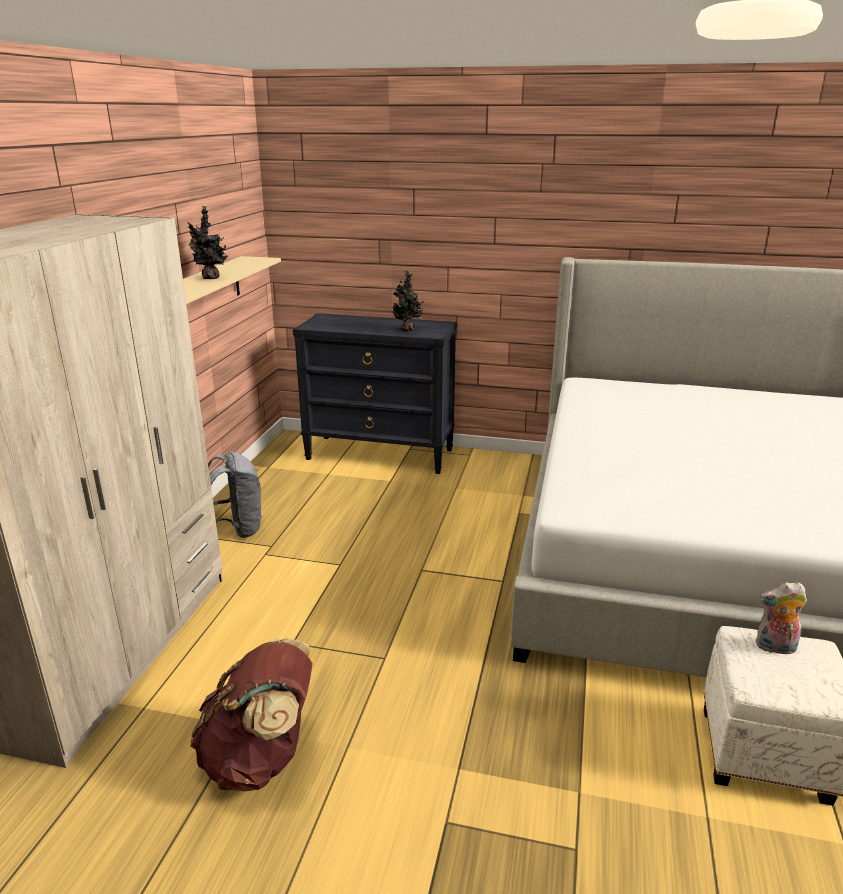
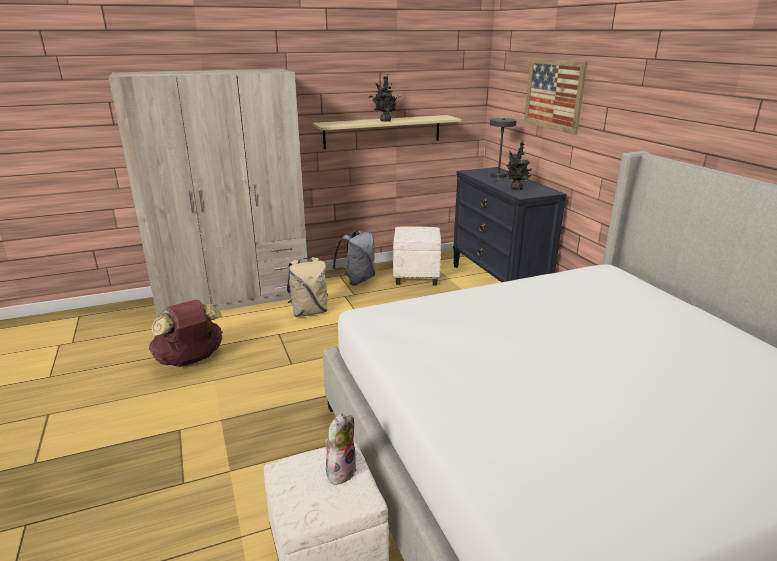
camera: 55 degrees right, 0 degrees up
plush toy [756,582,807,655] -> plush toy turned 60 degrees clockwise [325,414,357,485]
none -> beige backpack [286,257,328,317]
none -> white ottoman [393,227,441,286]
none -> grey table lamp [490,118,517,182]
none -> picture [524,58,587,135]

